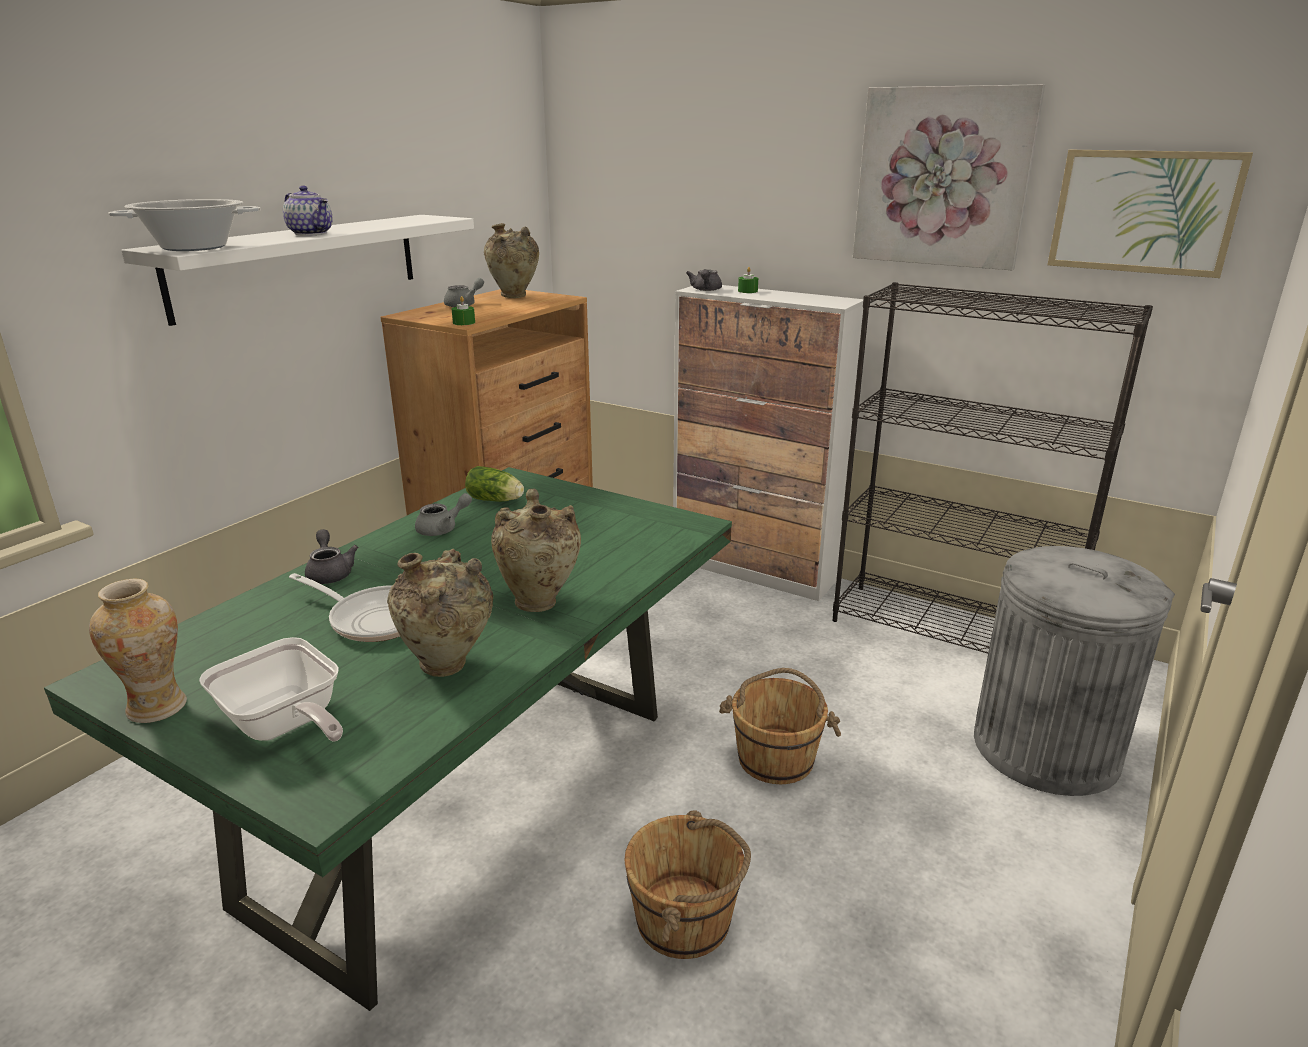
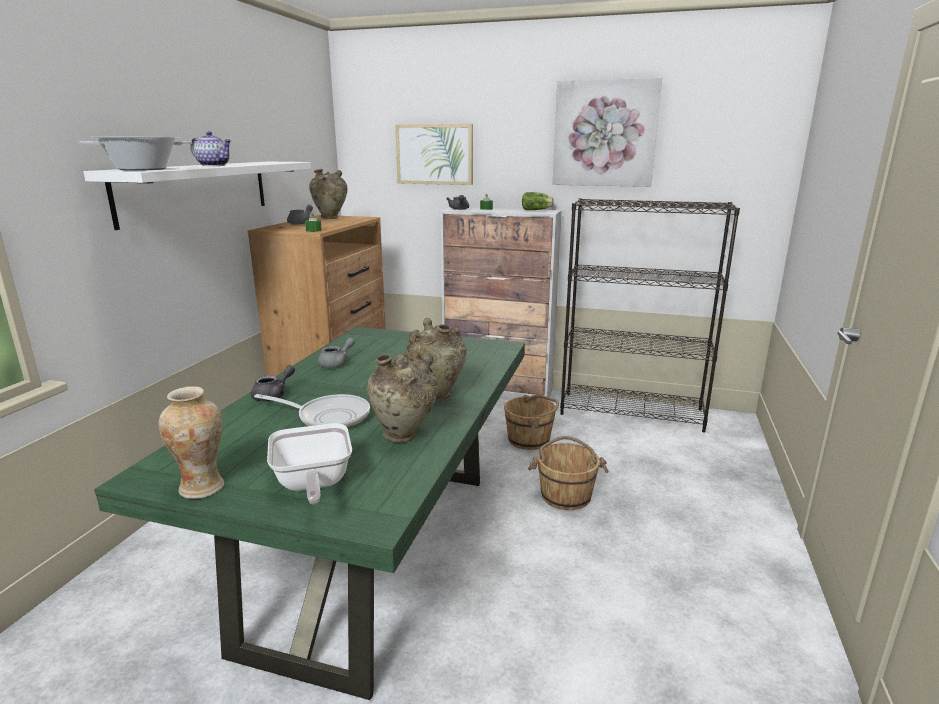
camera: 15 degrees left, 5 degrees down
frying pan [199,637,343,742] -> frying pan turned 45 degrees clockwise [267,423,352,504]
grey teapot [305,529,358,584] -> grey teapot turned 75 degrees clockwise [251,365,295,401]
lettuce [465,466,524,502] -> lettuce moved to [522,192,554,210]
brown bucket [624,810,751,959] -> brown bucket moved to [504,395,559,450]
grey trash can [974,546,1175,796] -> none
picture [1047,150,1253,278] -> picture moved to [395,124,473,185]

